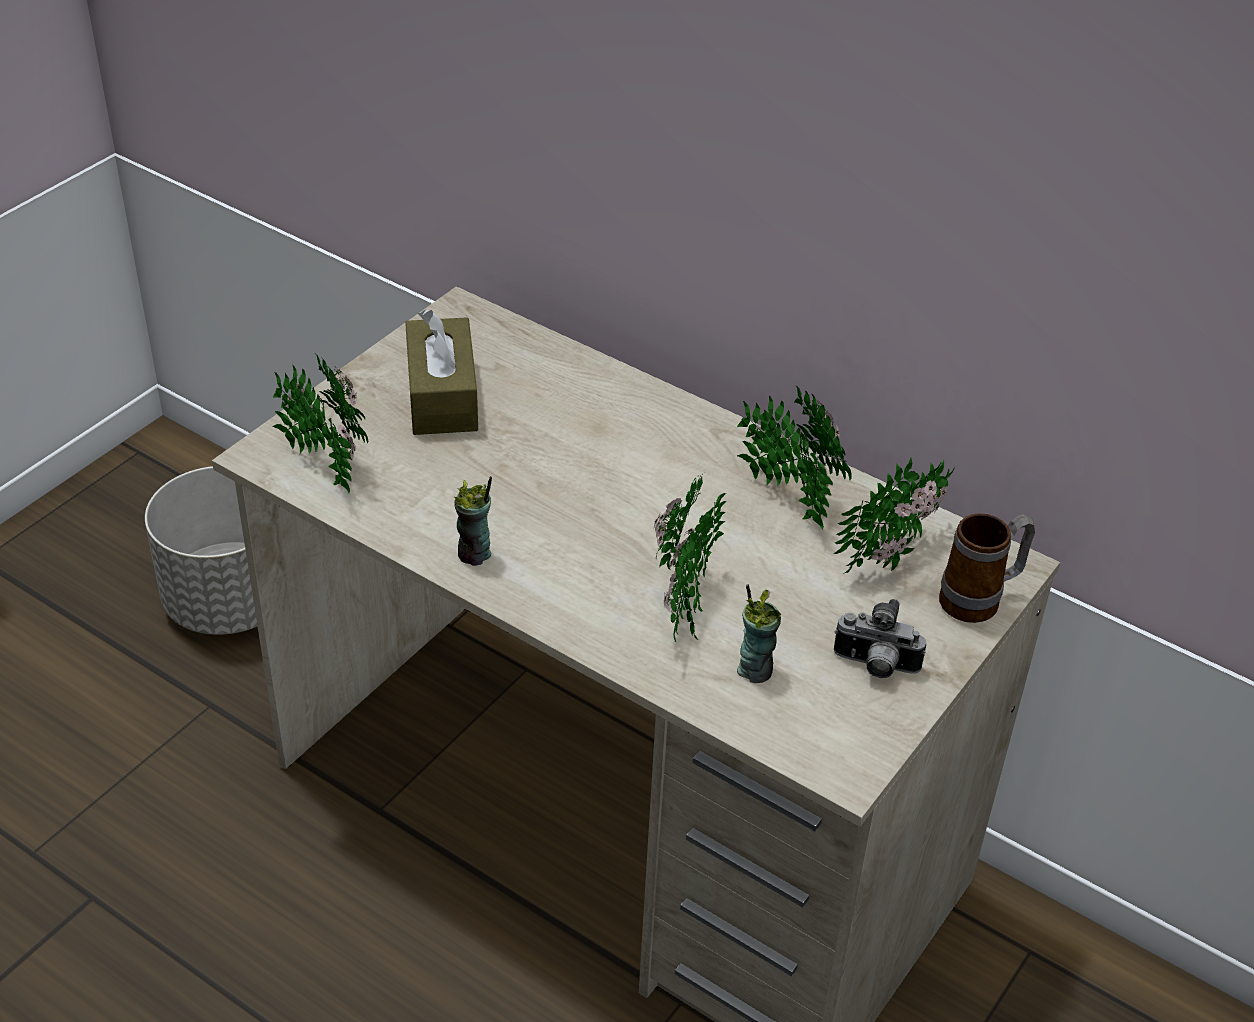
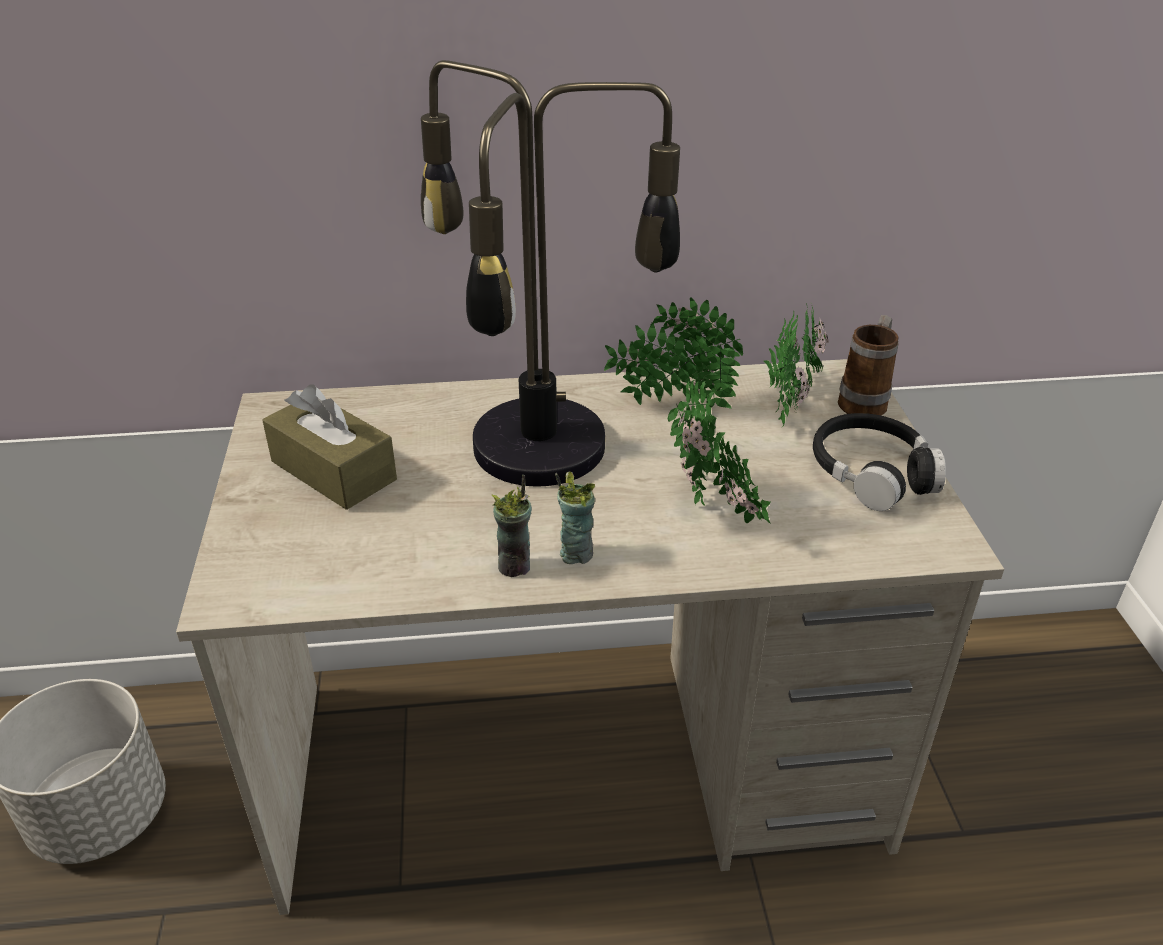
camera: 40 degrees left, 5 degrees down
potted plant [272,351,369,493] -> none
cup [737,584,781,683] -> cup moved to [555,471,595,564]
camera [834,599,926,678] -> black headphones [813,413,946,511]
none -> table lamp [421,60,680,486]

